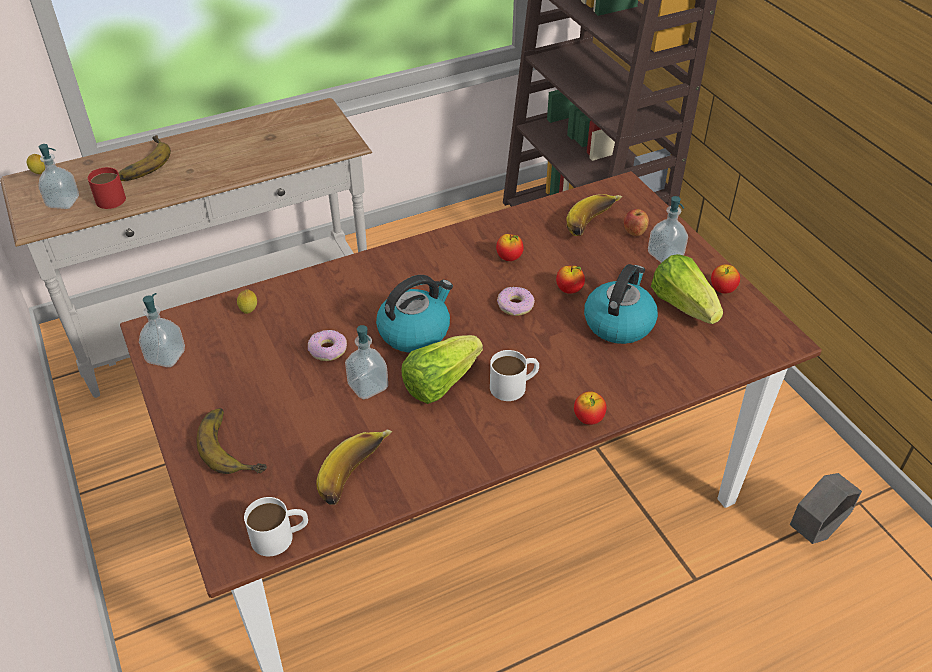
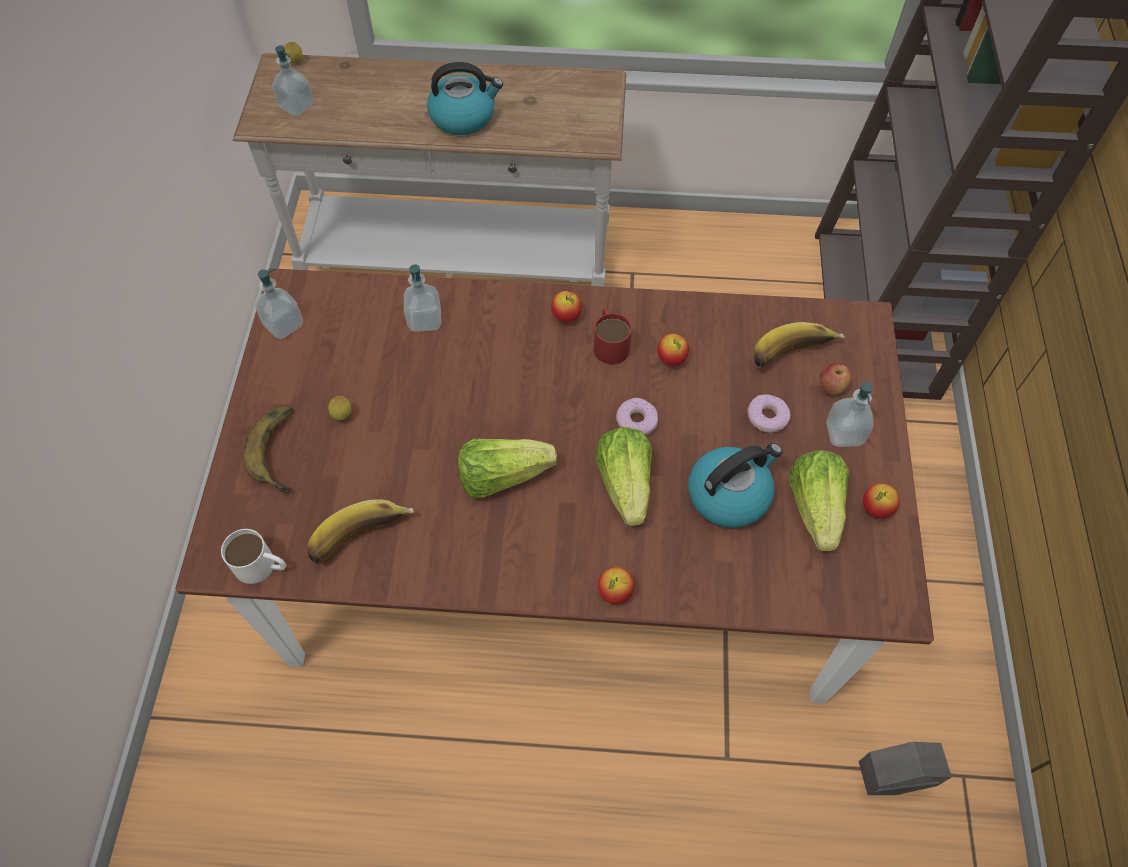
camera: 30 degrees right, 15 degrees up
red mug [88,167,126,209] -> red mug moved to [594,309,632,365]
banana [119,135,171,181] -> none
lemon [237,289,257,314] -> lemon moved to [328,396,351,420]
donut [308,330,347,361] -> donut moved to [747,394,791,433]
soap dispenser [345,325,388,399] -> soap dispenser moved to [404,264,441,332]
kettle [376,275,453,353] -> kettle moved to [427,62,503,135]
white mug [490,350,539,401] -> none
apple [556,266,585,294] -> apple moved to [551,291,582,322]
none -> lettuce [596,427,652,526]

